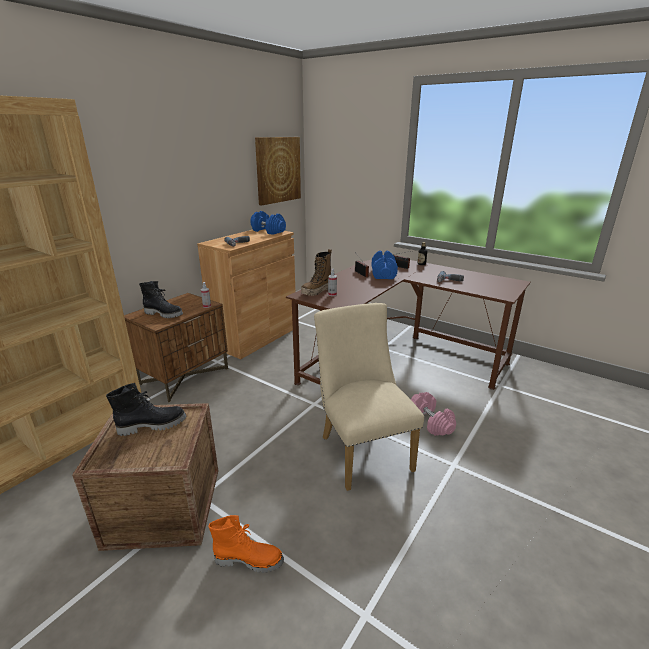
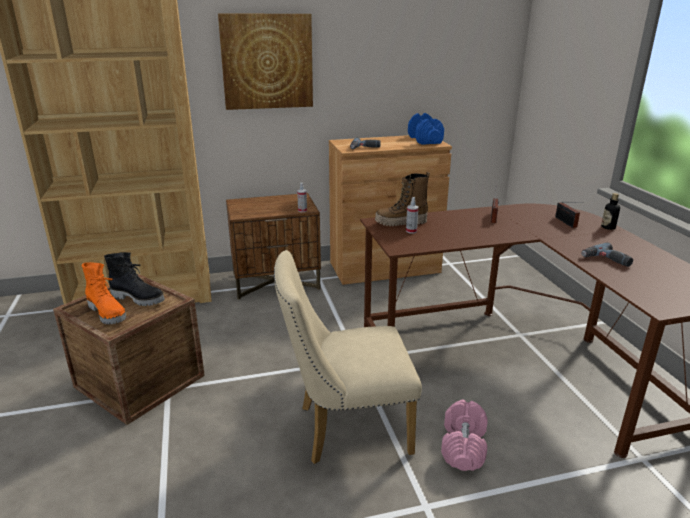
camera: 40 degrees right, 0 degrees up
black boot [139,281,183,318] -> none
orange boot [208,515,284,573] -> orange boot moved to [82,262,126,325]
picture [255,137,301,206] -> picture moved to [218,14,313,110]
beige chair [314,303,424,491] -> beige chair turned 120 degrees counterclockwise [274,250,422,464]
blue dumbbell [372,250,398,279] -> none

